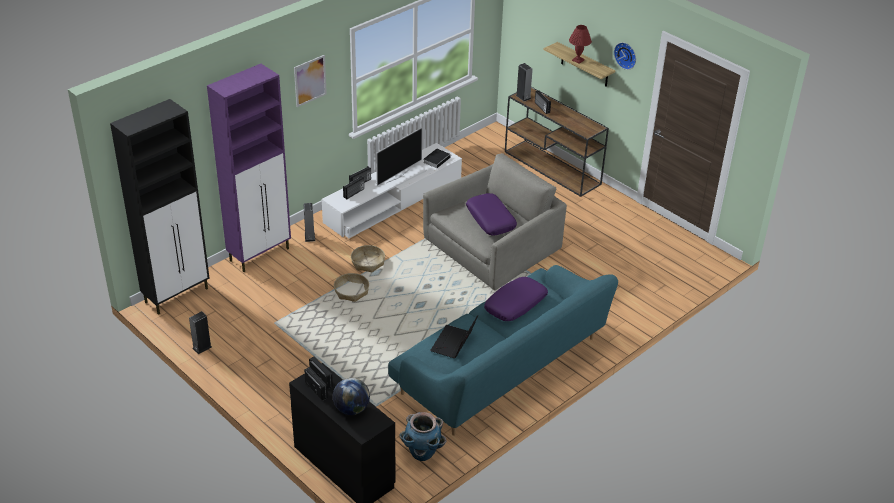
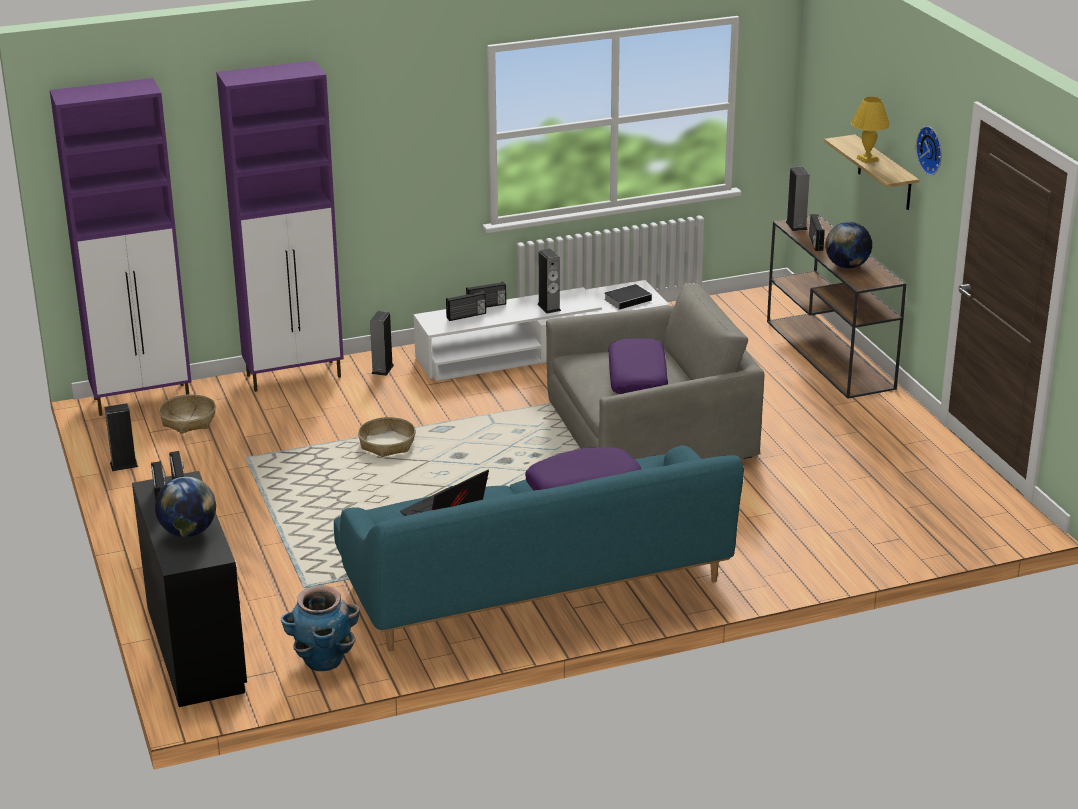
camera: 25 degrees right, 10 degrees down
black cabinet [110,99,209,315] -> purple cabinet [50,78,192,416]
picture [294,55,327,107] -> none
basket [351,245,385,272] -> basket moved to [159,394,216,434]
television [376,127,422,186] -> speaker [537,249,561,314]
red table lamp [569,25,592,64] -> yellow table lamp [851,97,890,163]
none -> globe [825,222,872,268]

